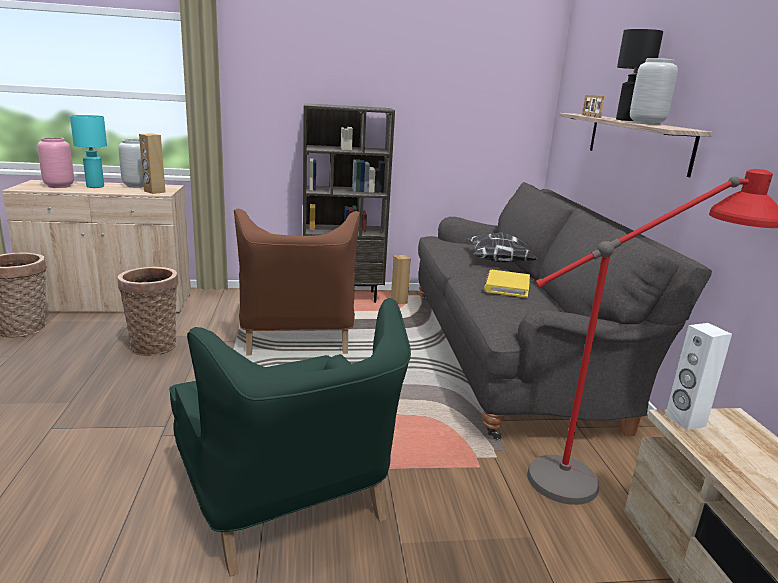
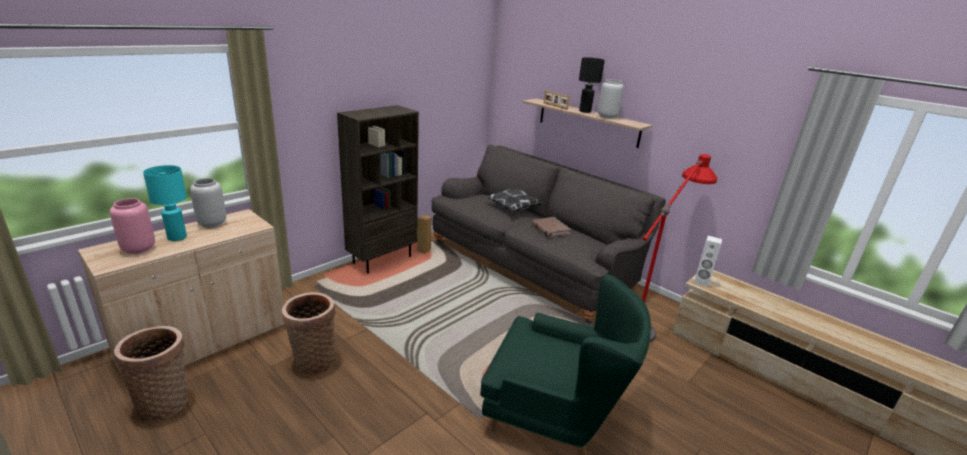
camera: 40 degrees left, 5 degrees up
brown speaker [139,133,165,194] -> none
brown armchair [234,209,360,355] -> none
yellow book [484,270,530,298] -> brown book [532,217,571,238]

